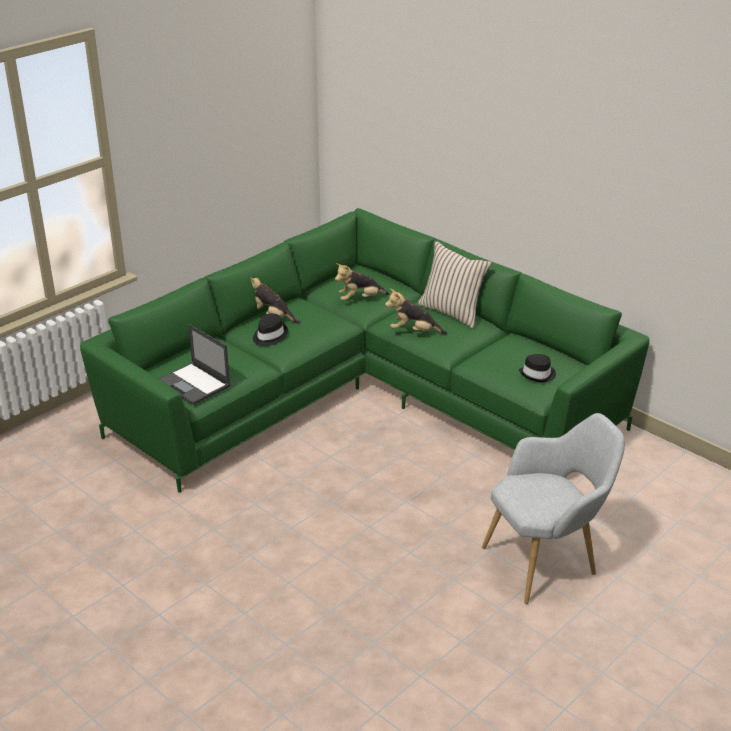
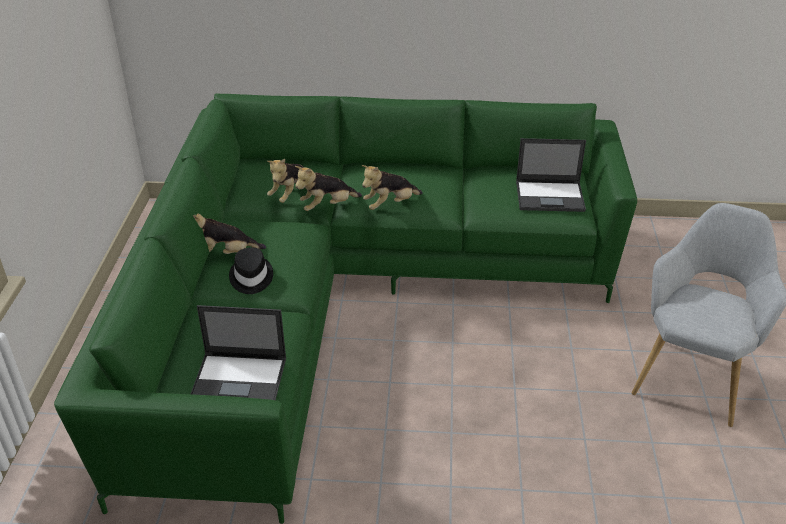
camera: 40 degrees left, 5 degrees up
beige pillow [418,241,492,329] -> none
black hat [519,354,556,382] -> laptop [516,138,586,212]
none -> plush toy [295,166,362,211]

